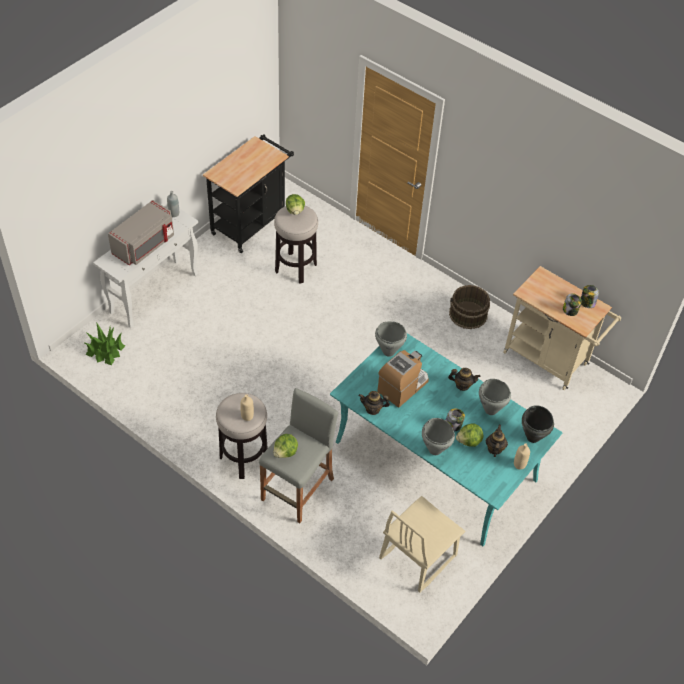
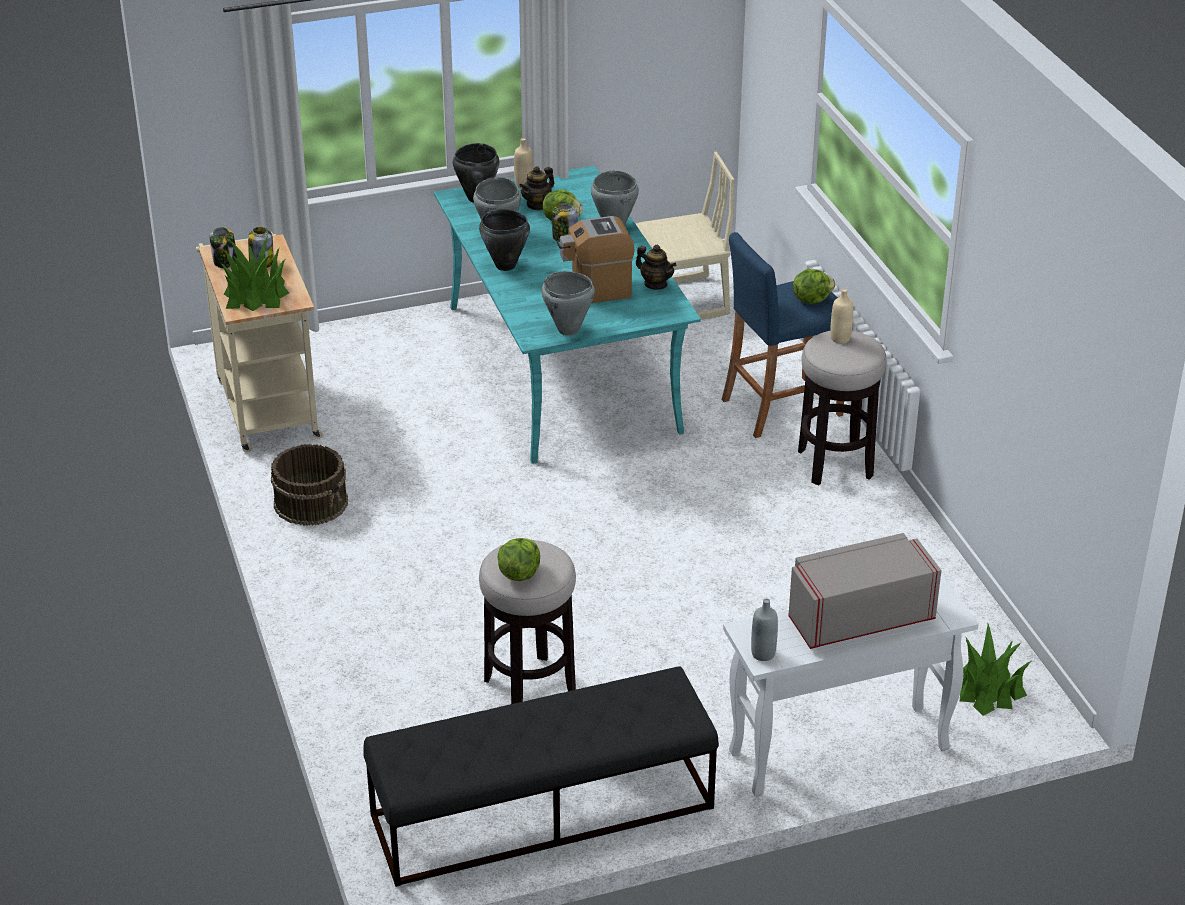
camera: 145 degrees left, 15 degrees down
black cart [203,134,294,253] -> black bench [363,667,719,887]
grey stool [259,388,338,523] -> blue stool [722,232,844,438]
teapot [448,368,481,391] -> black cooking pot [479,209,530,271]
none -> potted plant [220,236,289,311]

